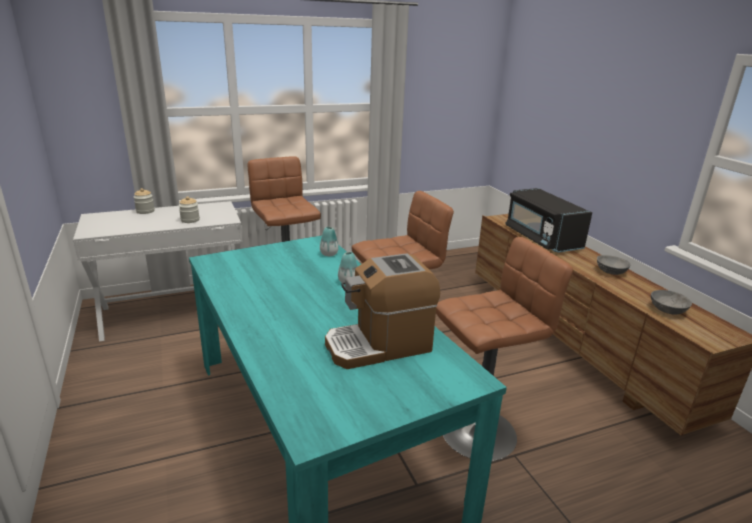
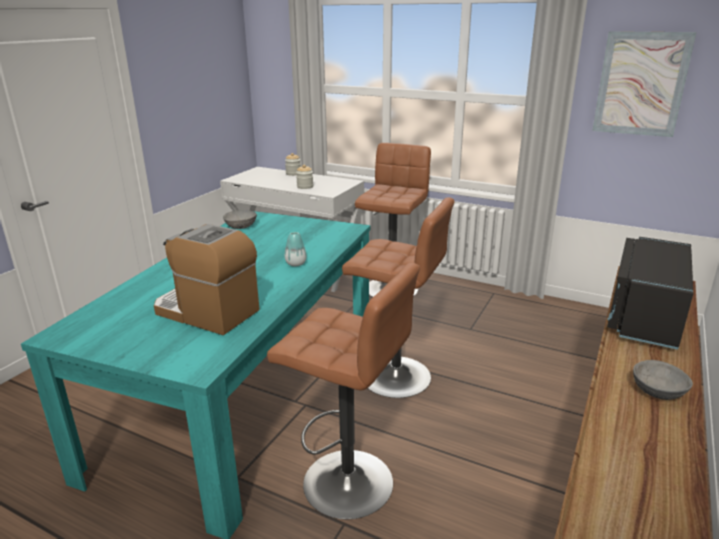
camera: 50 degrees right, 0 degrees up
vase [320,227,339,256] -> none
grey bowl [651,290,692,315] -> grey bowl moved to [223,210,257,229]
none -> picture [592,31,697,137]

